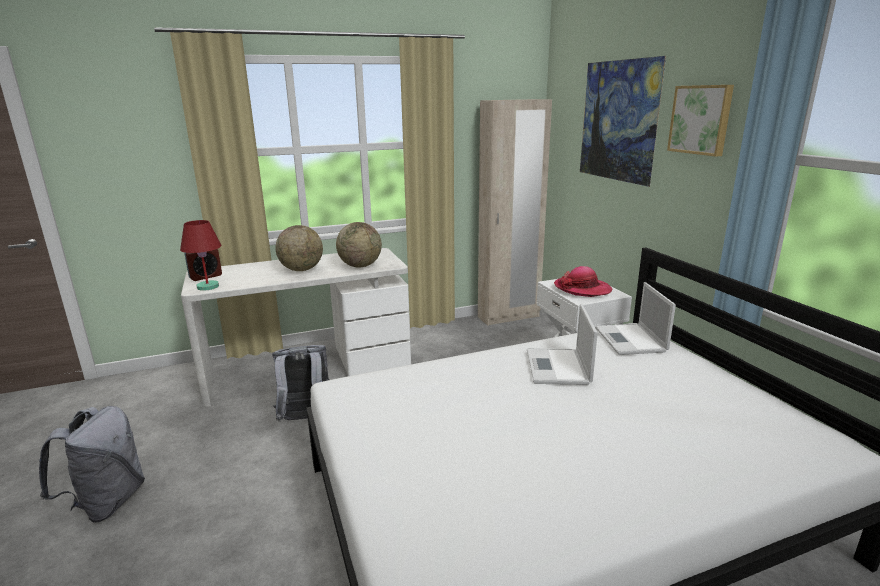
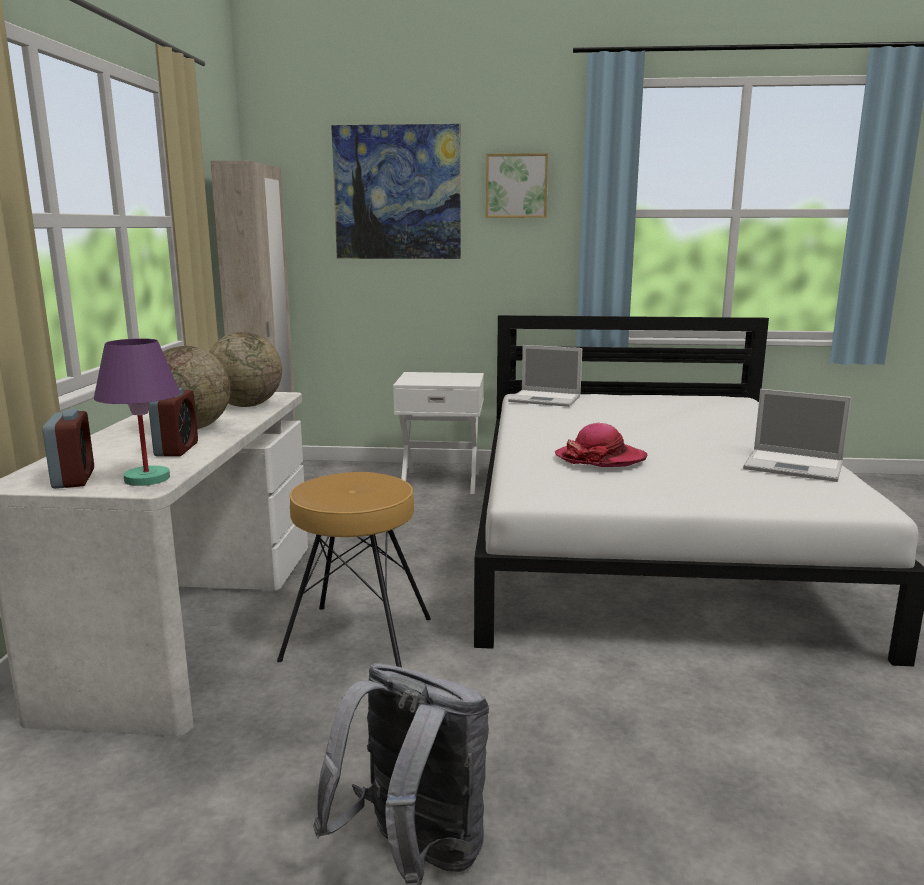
camera: 65 degrees left, 5 degrees down
red table lamp [180,220,221,291] -> purple table lamp [94,338,180,486]
grey backpack [272,345,329,422] -> brown stool [277,472,431,667]
laptop [527,304,598,385] -> laptop moved to [743,389,851,482]
hat [554,266,612,297] -> hat moved to [555,423,647,467]
none -> alarm clock [149,388,198,457]

